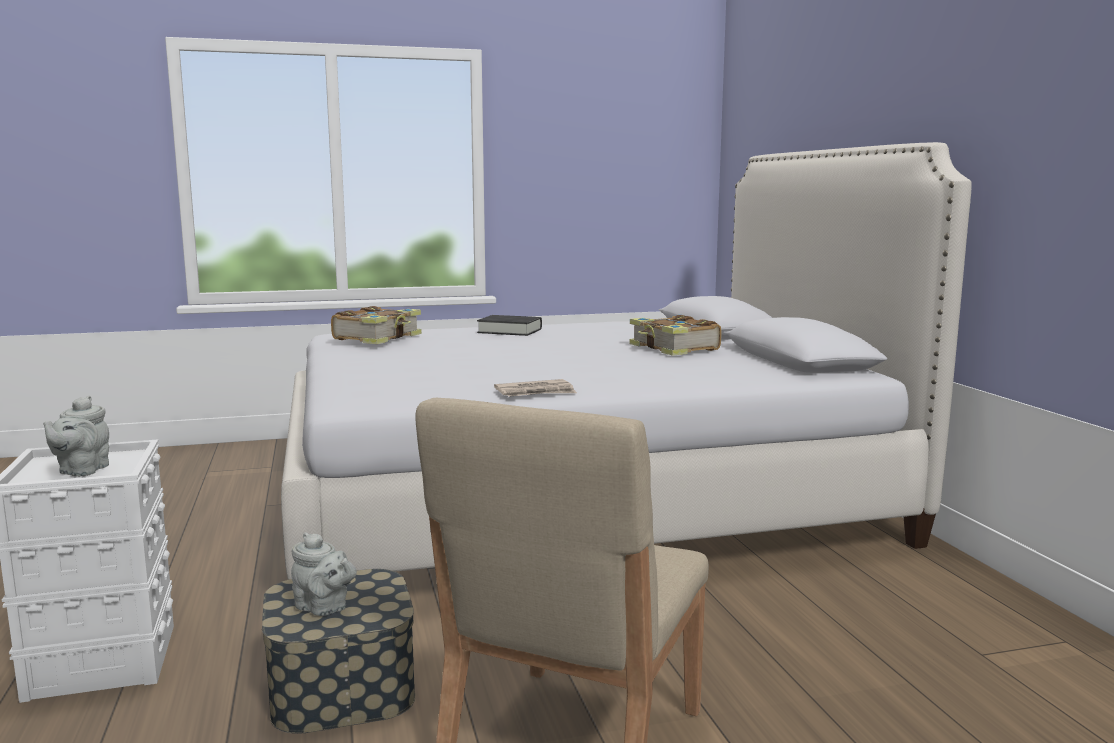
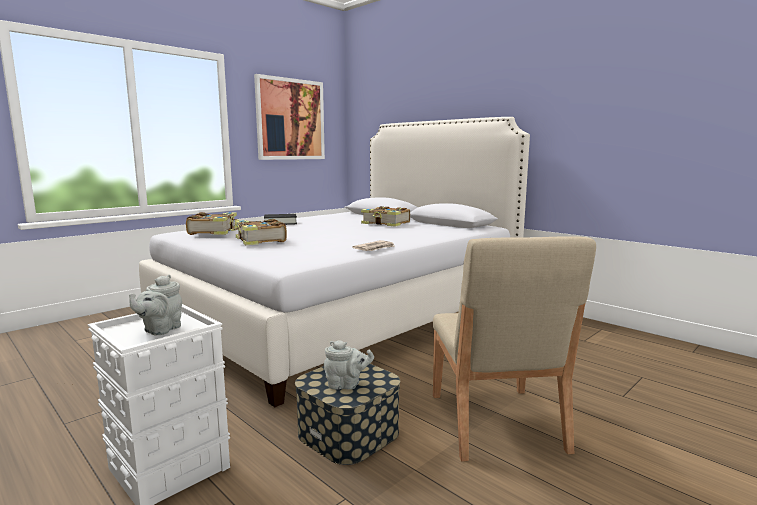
camera: 30 degrees left, 0 degrees up
grey teapot [43,396,109,477] -> grey teapot turned 45 degrees clockwise [129,275,182,335]
none -> book [230,218,287,245]
none -> picture [254,74,325,160]

